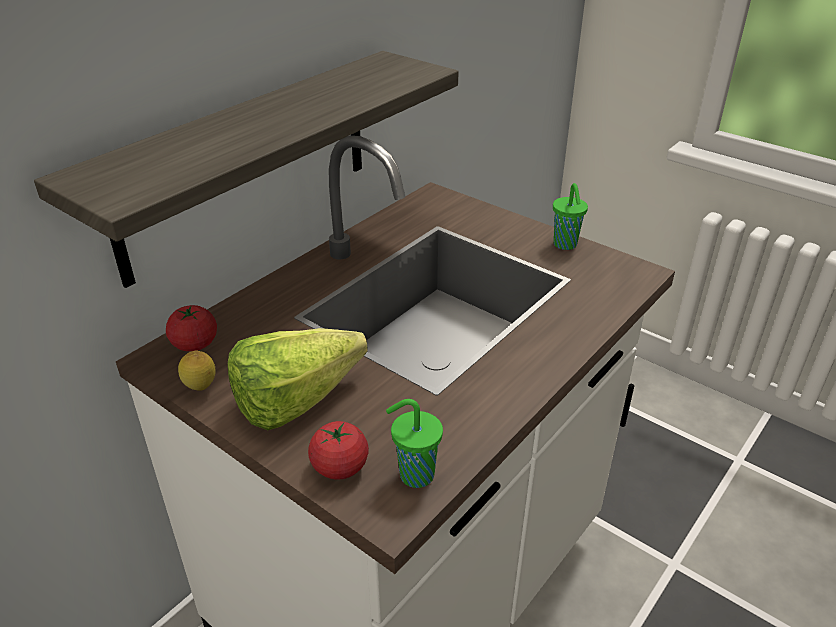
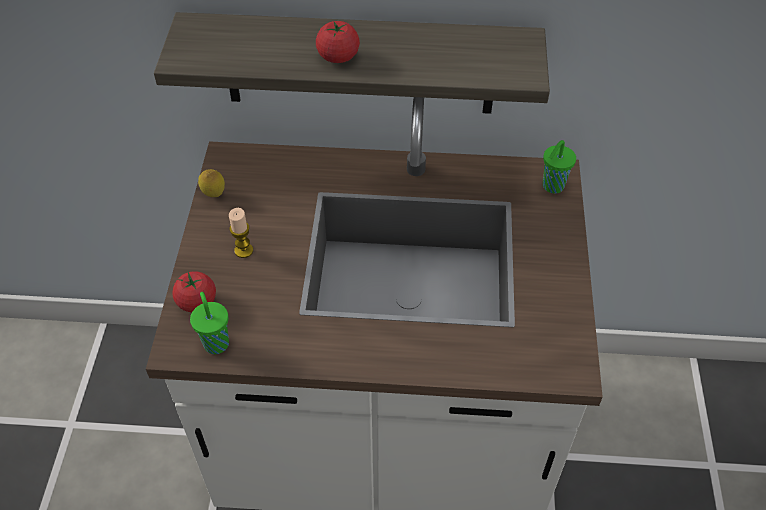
camera: 55 degrees right, 15 degrees up
tomato [166,305,217,351] -> tomato moved to [316,21,360,63]
lettuce [228,328,368,430] -> candle [229,208,253,258]
green cup [553,183,588,250] -> green cup moved to [543,140,576,193]

